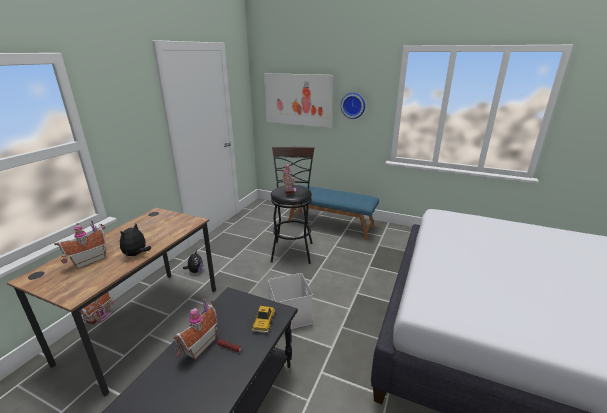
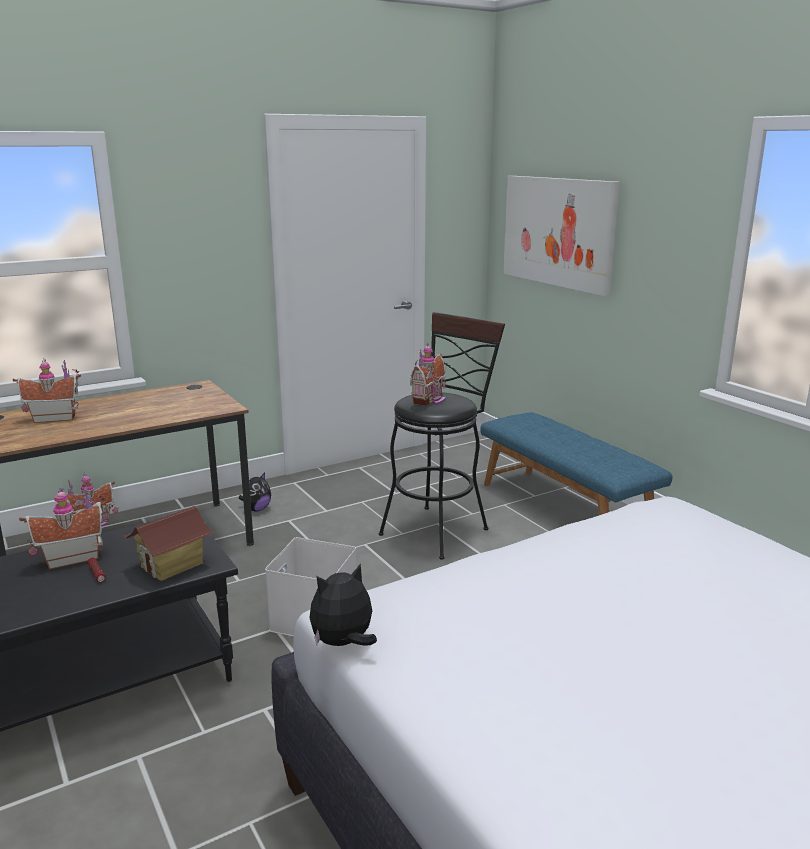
camera: 35 degrees right, 5 degrees down
plush toy [120,224,151,256] -> plush toy moved to [309,563,377,646]
toy car [251,306,275,333] -> toy house [124,506,213,581]
wall clock [341,93,365,119] -> none

